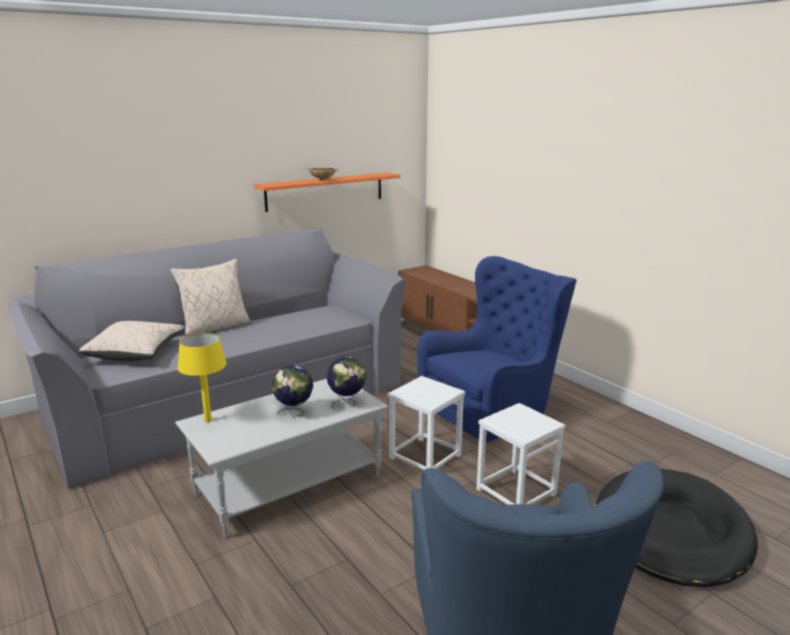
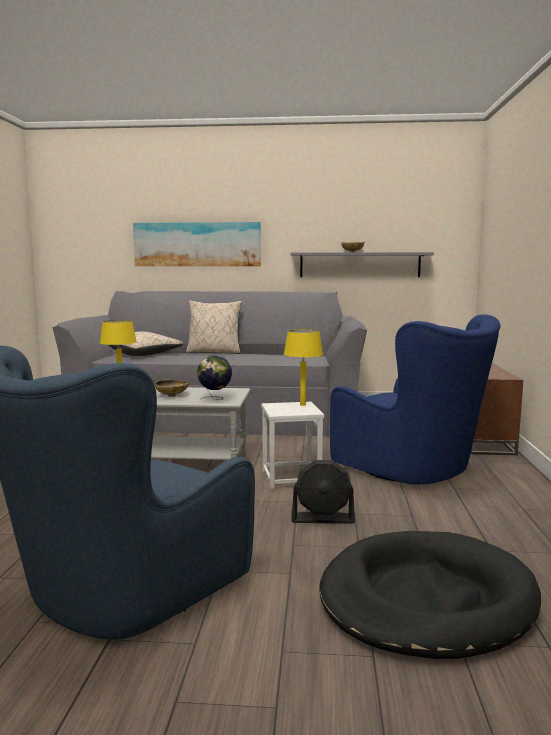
camera: 40 degrees right, 10 degrees down
orange shelf [254,173,401,212] -> grey shelf [291,252,434,277]
globe [272,365,313,417] -> beige bowl [155,379,188,397]
blue armchair [417,256,577,443] -> blue armchair turned 45 degrees clockwise [330,314,500,485]
white stool [477,403,565,505] -> black fan [291,460,355,524]
none -> picture [133,222,261,266]
none -> yellow table lamp [284,329,323,406]

